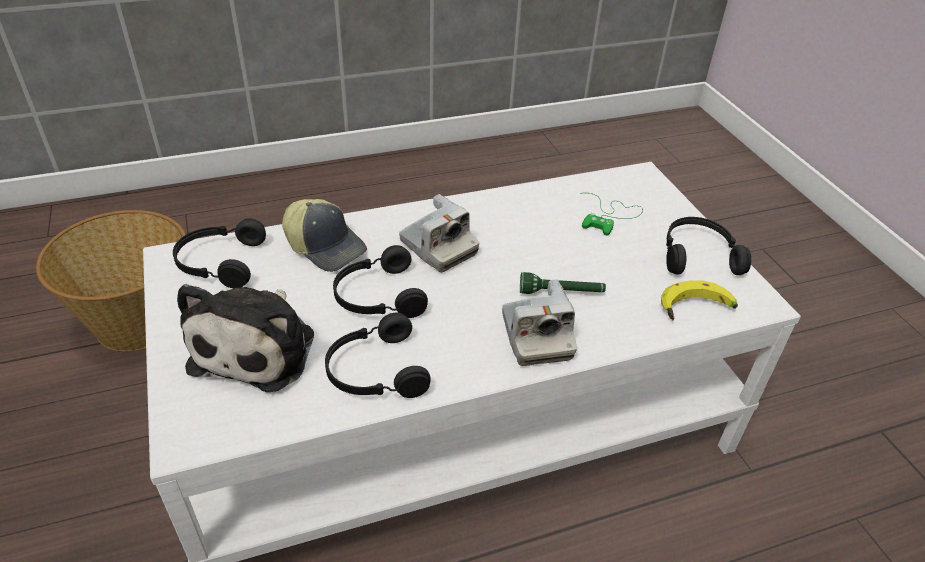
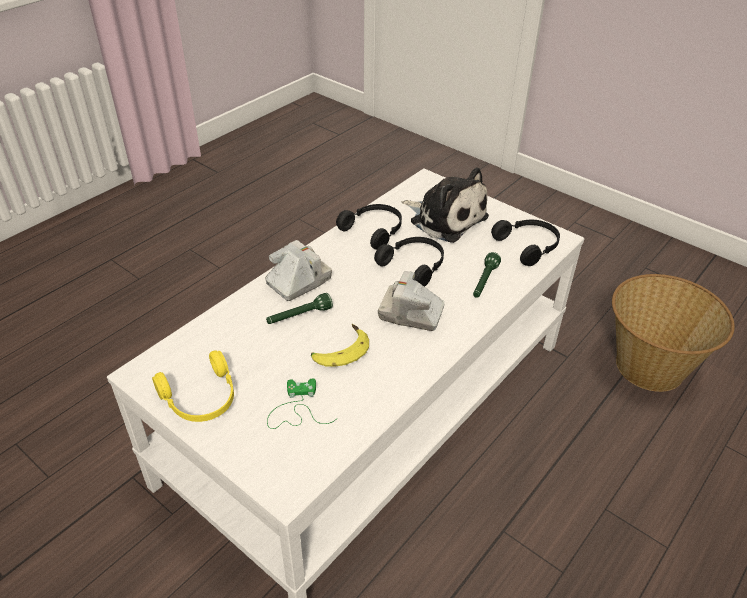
camera: 150 degrees right, 0 degrees up
plush toy [177,284,314,392] -> plush toy turned 150 degrees clockwise [402,167,489,243]
cap [282,199,367,272] -> green flashlight [473,252,501,298]
camera [502,279,577,366] -> camera turned 90 degrees clockwise [265,240,332,301]
banana [661,280,738,320] -> banana moved to [311,324,369,367]
black headphones [666,217,751,275] -> yellow headphones [152,350,234,422]

